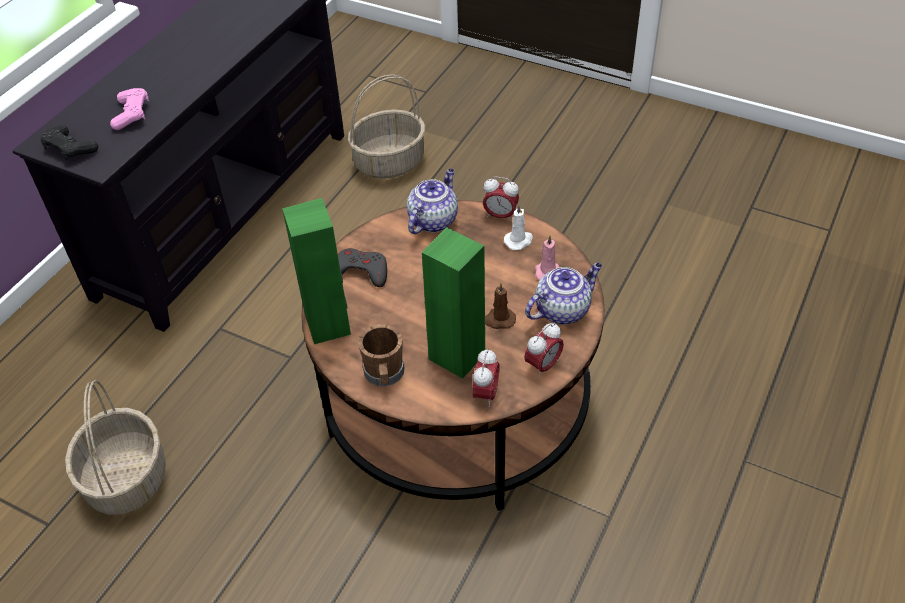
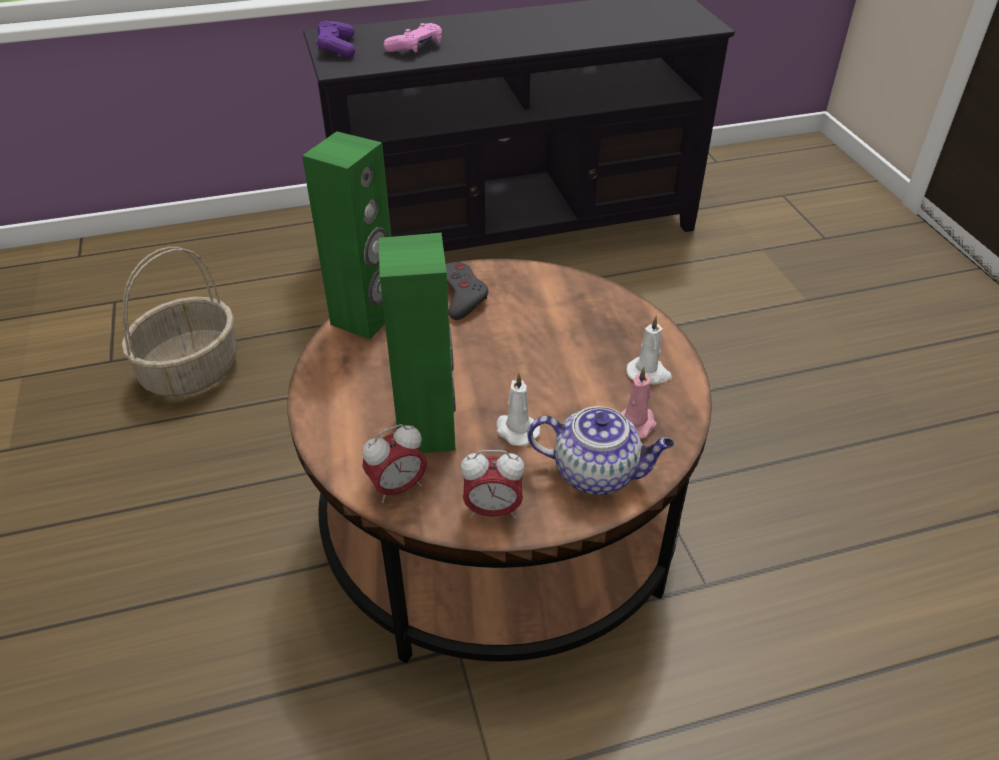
camera: 45 degrees right, 5 degrees down
black game controller [41,125,98,160] -> purple game controller [317,21,355,57]
basket [348,74,425,179] -> none
brown mug [358,324,404,387] -> none
teapot [406,169,458,234] -> none
alarm clock [483,176,519,222] -> none
brown candle [485,282,516,329] -> white candle [497,373,540,446]

